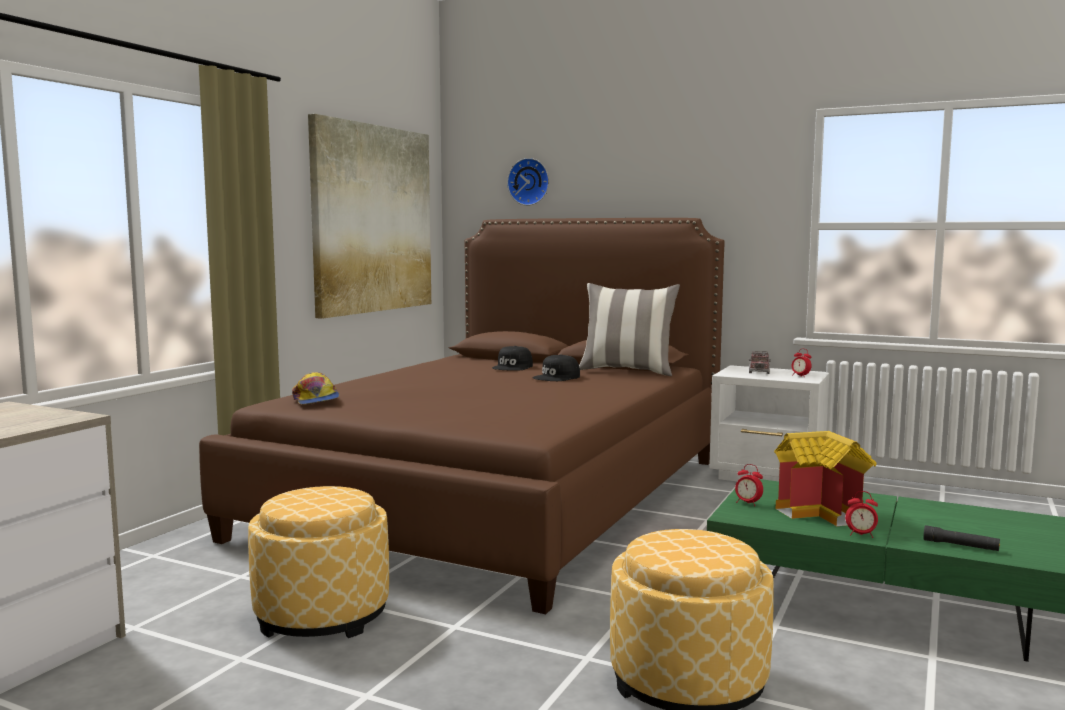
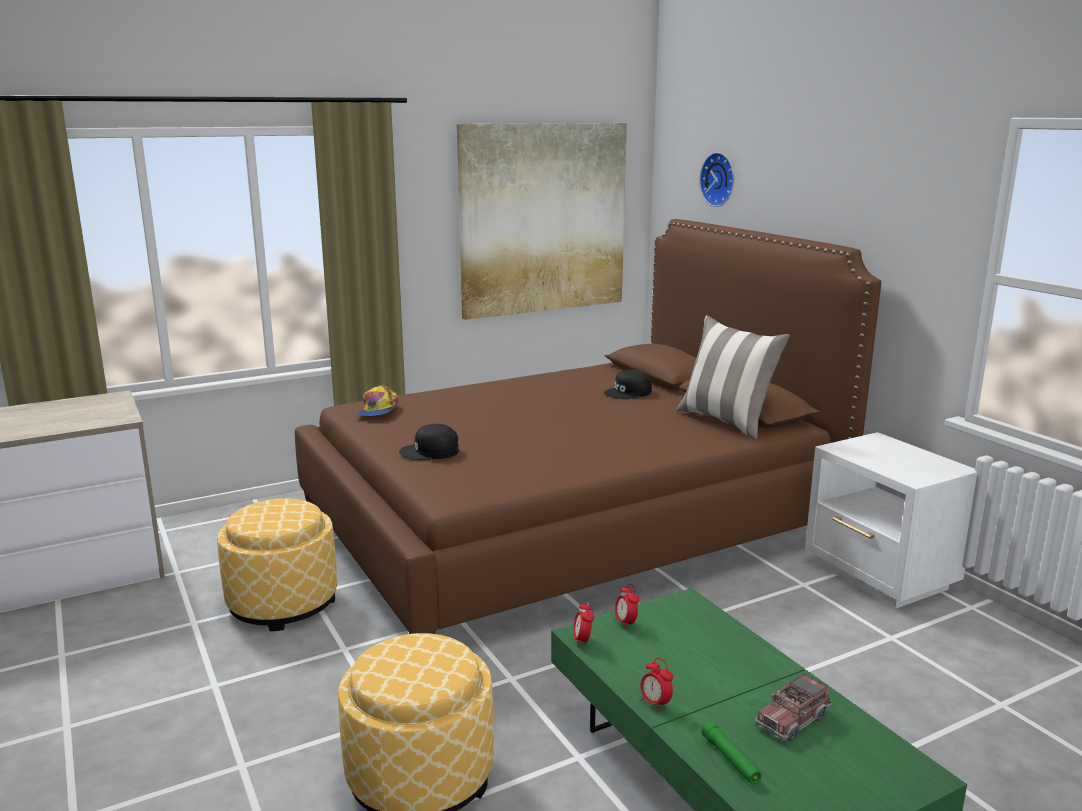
camera: 35 degrees right, 10 degrees up
black cap [532,354,580,381] -> black cap moved to [399,424,459,460]
toy truck [749,351,771,374] -> toy truck moved to [755,673,833,742]
toy house [774,431,877,526] -> none
alarm clock [792,349,812,376] -> alarm clock moved to [573,601,594,647]
black flashlight [923,525,1000,551] -> green flashlight [701,721,762,785]

